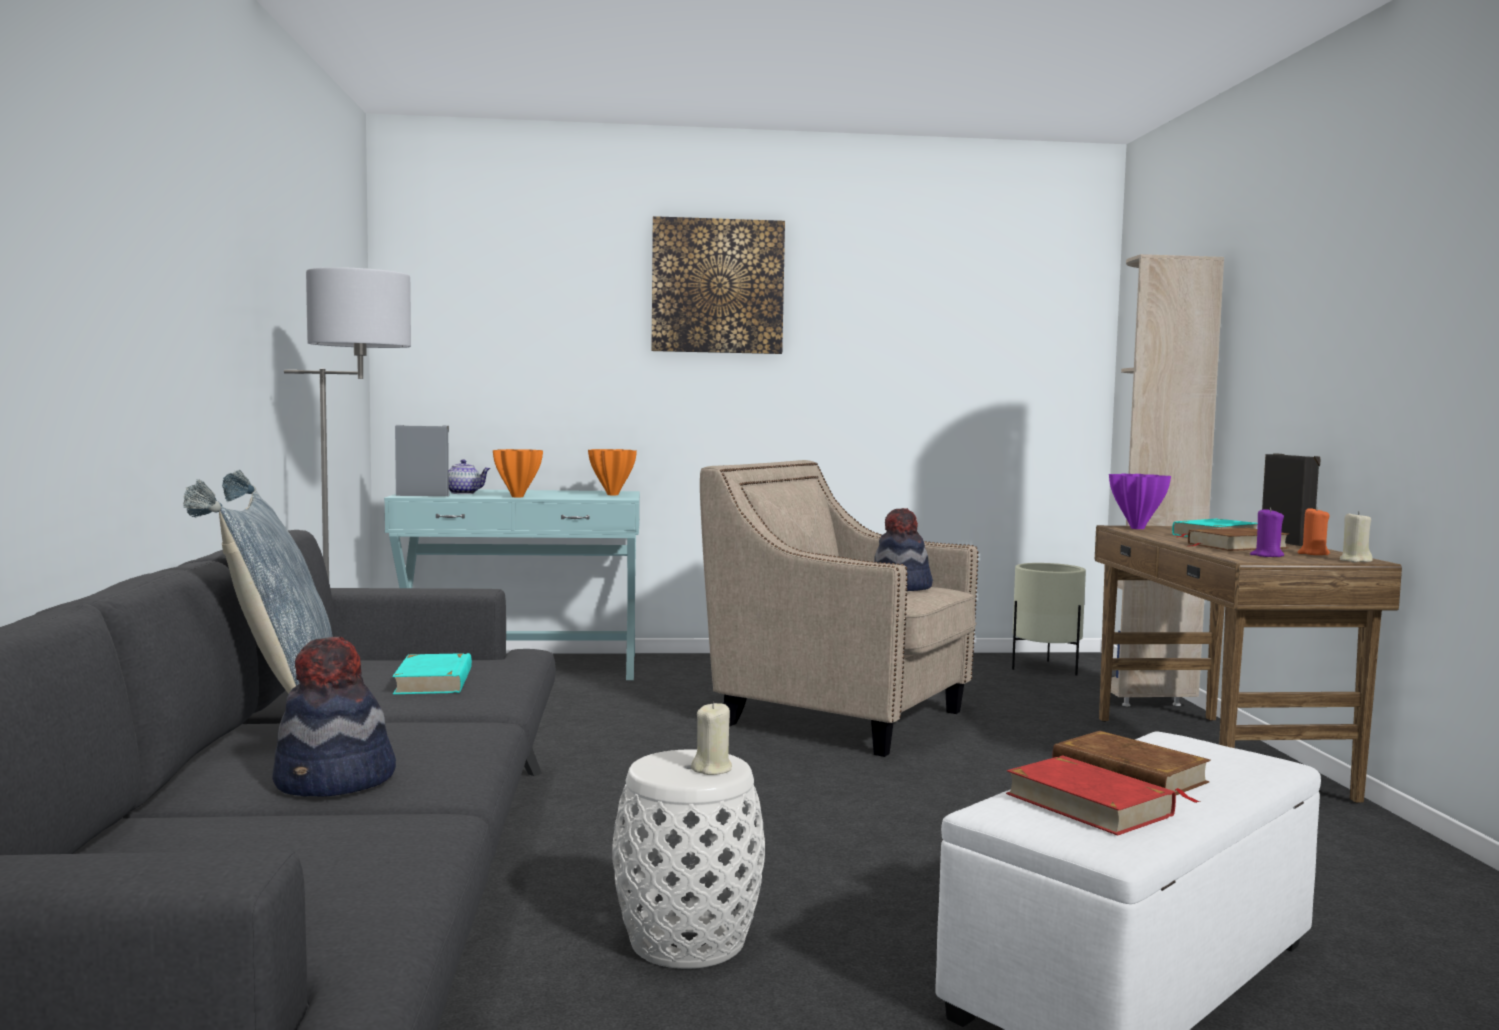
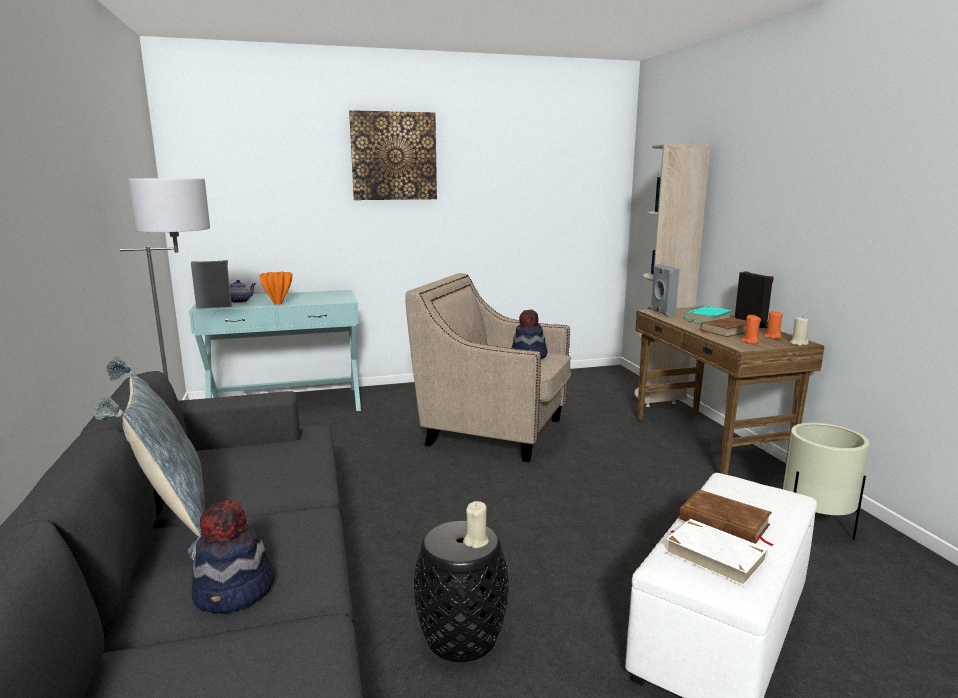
camera: 10 degrees left, 10 degrees up
turquoise book [392,653,472,694] -> none
orange vase [588,449,637,495] -> none
white stool [612,750,765,969] -> black stool [414,521,509,662]
red book [1006,755,1176,835] -> white book [665,519,768,586]
beige planter [1012,563,1086,676] -> beige planter moved to [783,423,870,540]
purple vase [1109,474,1171,529] -> grey speaker [651,264,680,317]
purple candle [1250,508,1284,557] -> orange candle [741,315,761,343]

